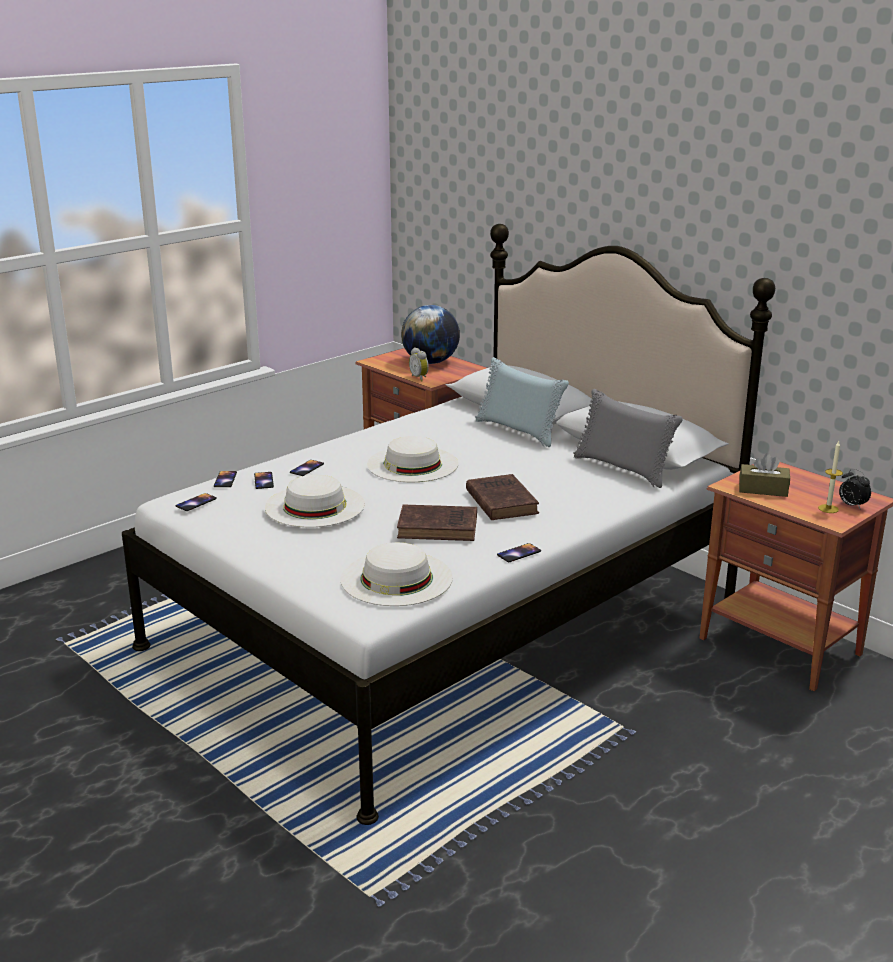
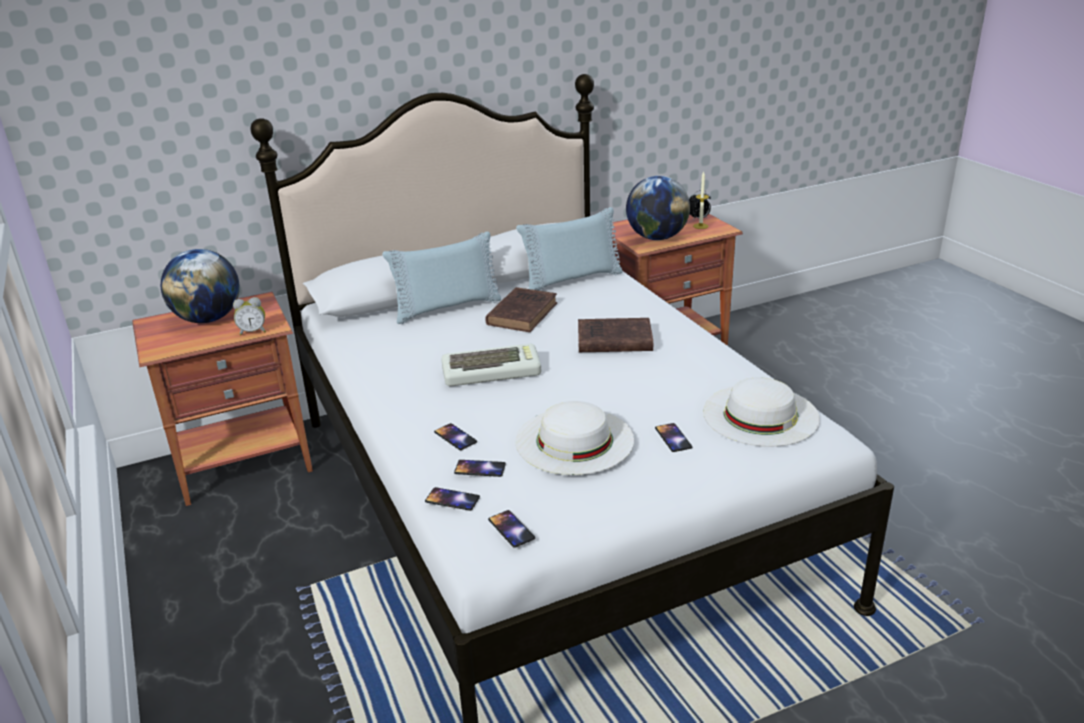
camera: 70 degrees left, 5 degrees up
white hat [367,436,458,482] -> keyboard [441,344,541,386]
brown book [397,504,477,541] -> brown book moved to [485,287,557,332]
phone [497,543,541,562] -> phone moved to [655,423,692,452]
grey pillow [574,389,683,488] -> blue pillow [516,207,623,291]
brown tissue box [739,453,790,497] -> globe [626,176,690,240]

